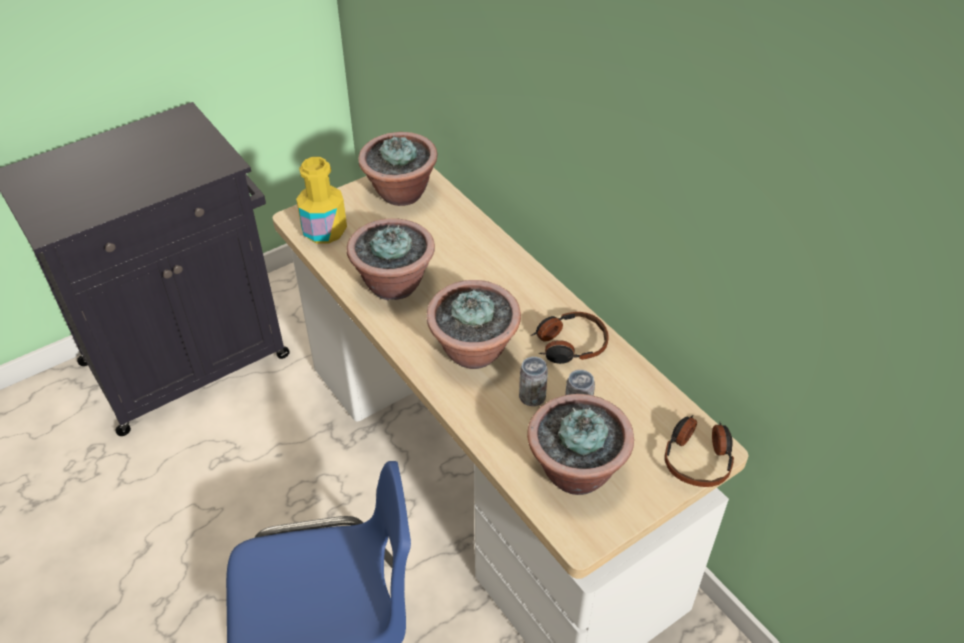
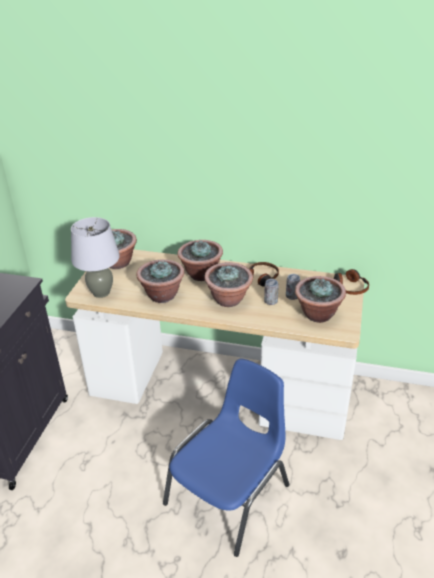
camera: 40 degrees left, 10 degrees down
yellow bottle [296,157,347,244] -> grey table lamp [71,217,120,298]
none -> potted plant [177,240,223,281]

